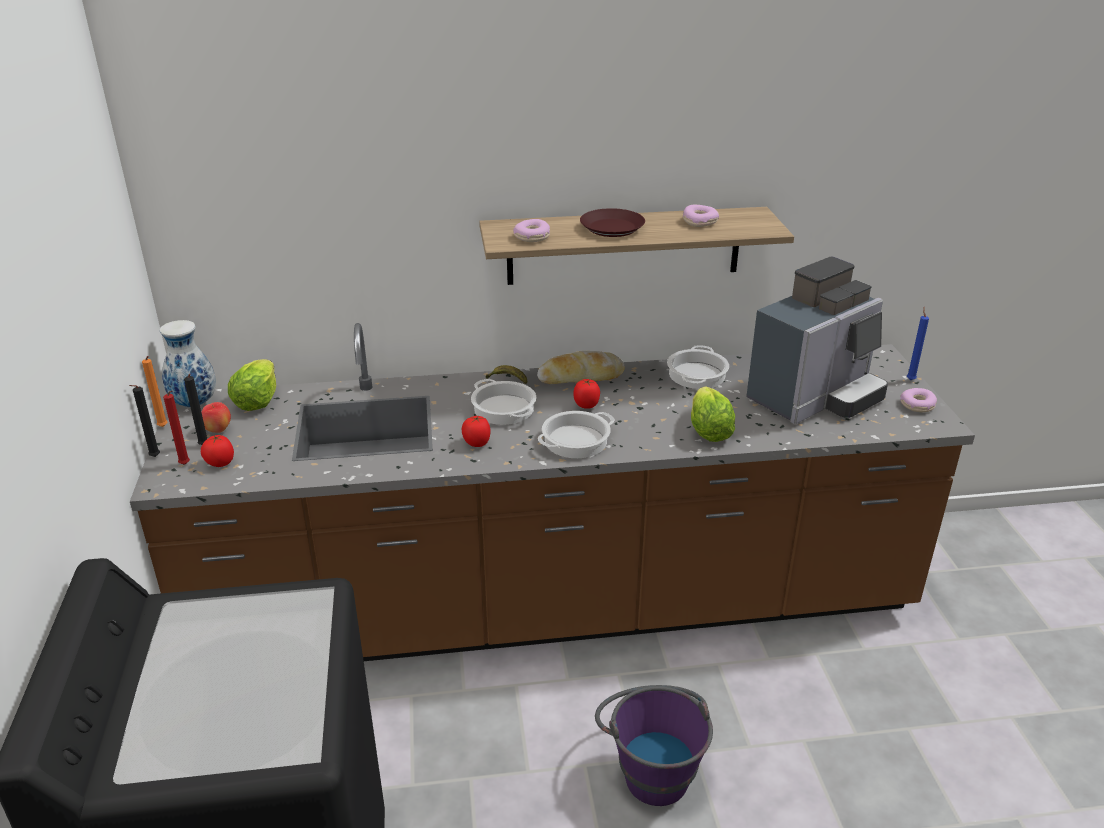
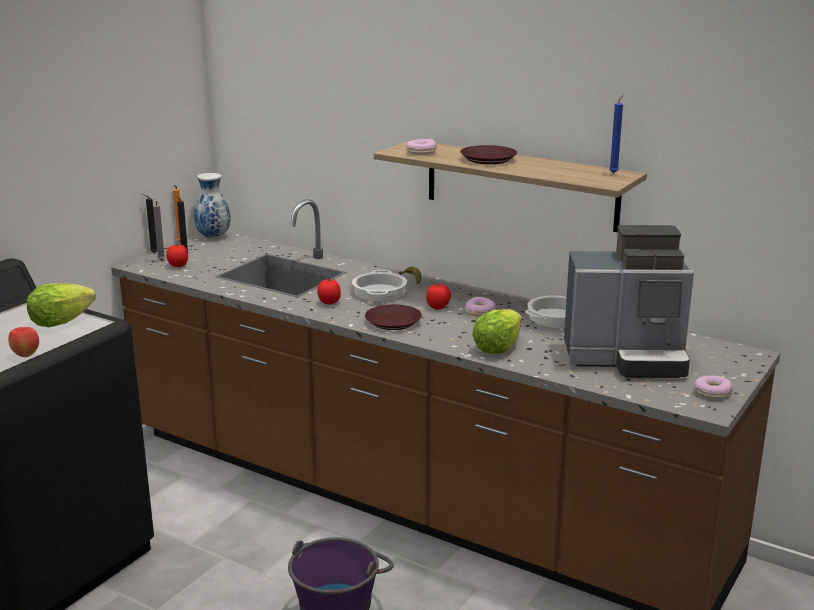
camera: 40 degrees right, 10 degrees down
red candle [163,391,190,465] -> grey candle [153,201,165,261]
apple [201,402,231,433] -> apple moved to [8,327,39,357]
lettuce [228,359,276,411] -> lettuce moved to [27,283,96,327]
bread [537,351,625,384] -> none
cooking pot [538,411,615,458] -> brown plate [365,304,422,330]
donut [683,205,719,227] -> donut moved to [465,297,496,316]
blue candle [907,307,929,380] -> blue candle moved to [609,95,624,173]

